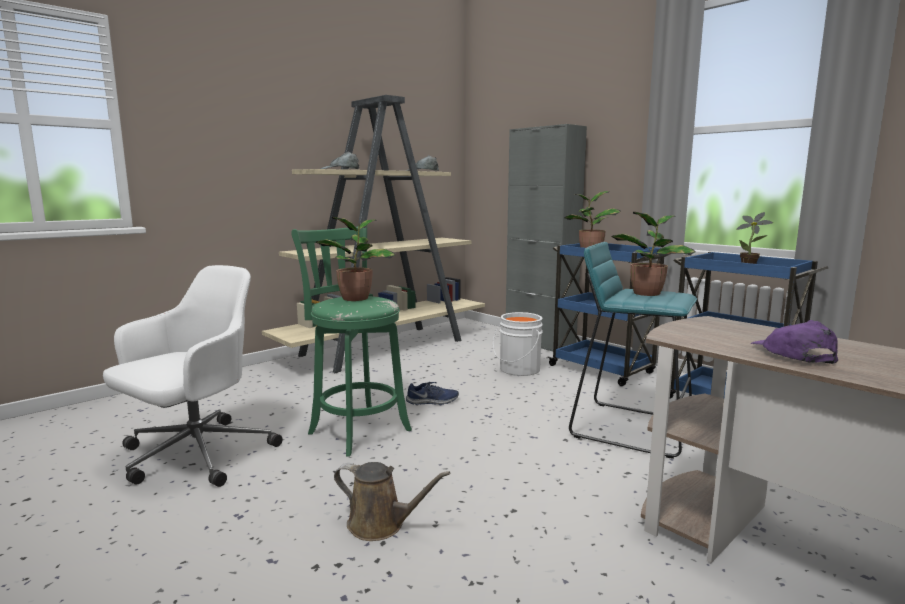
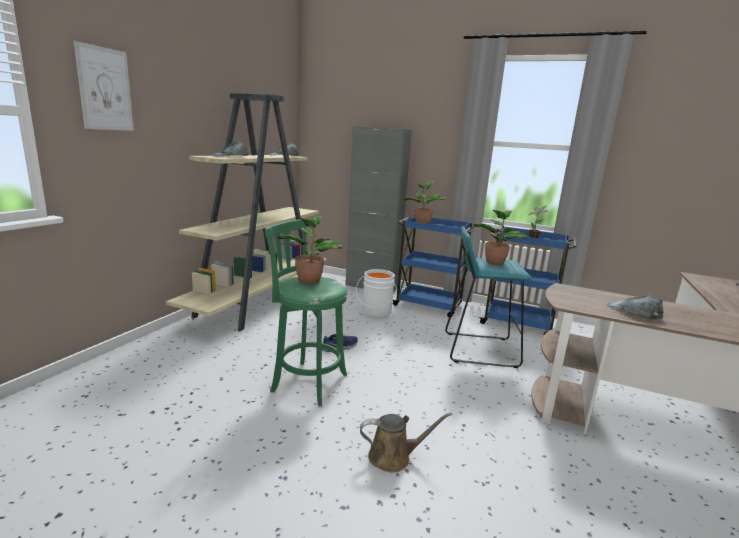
camera: 25 degrees left, 5 degrees up
white office chair [103,265,283,487] -> none
purple cap [751,320,838,364] -> grey cap [607,294,664,320]
none -> picture [74,41,134,131]

